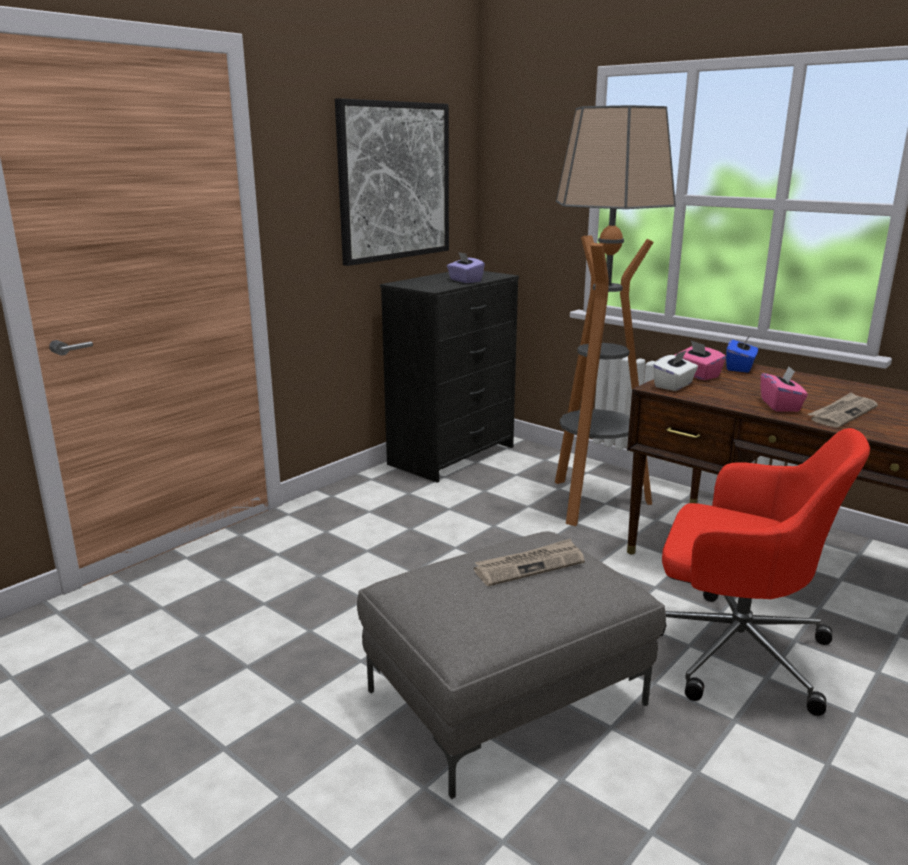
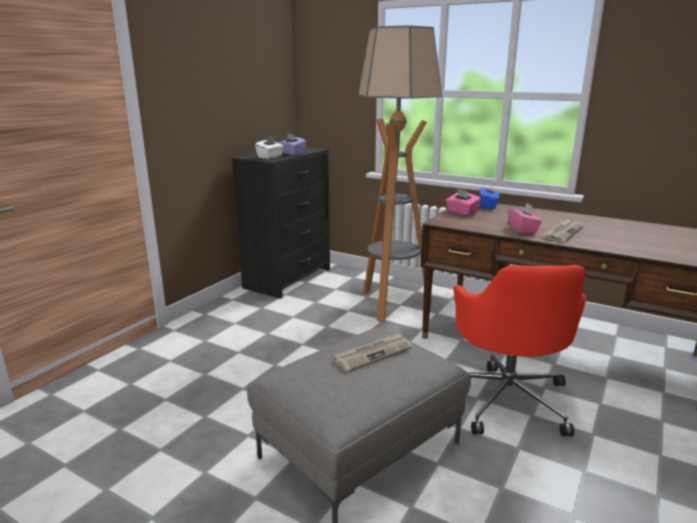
camera: 10 degrees left, 0 degrees up
picture [335,98,449,266] -> none
white tissue box [653,350,698,391] -> white tissue box moved to [255,136,284,159]
red office chair [660,428,870,716] -> red office chair turned 75 degrees clockwise [453,265,586,436]

